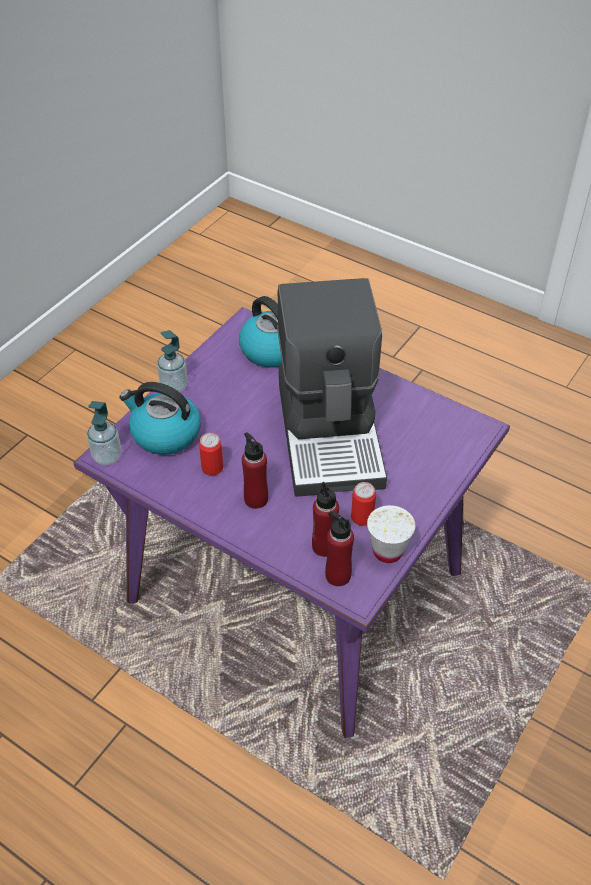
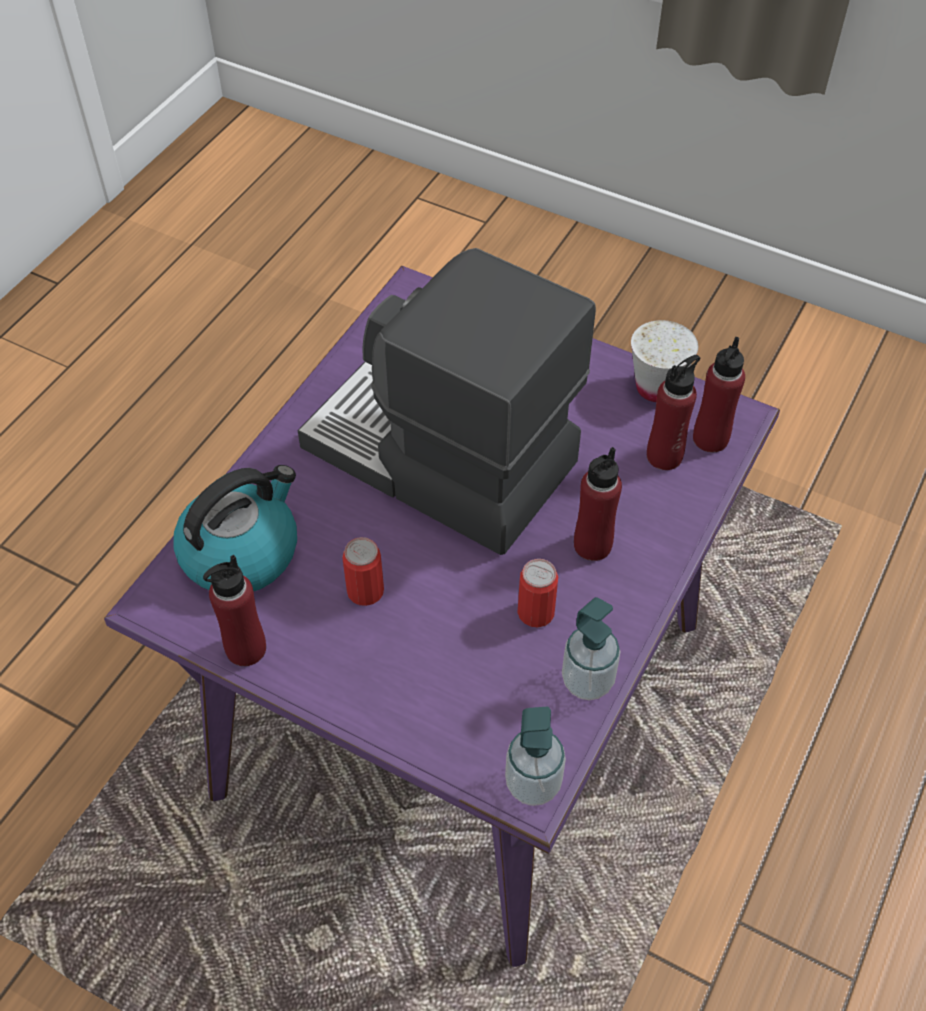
camera: 95 degrees left, 5 degrees up
kettle [119,382,201,455] -> none
soap dispenser [157,330,188,392] -> soap dispenser moved to [562,597,621,700]
coffee machine [277,278,387,497] -> coffee machine turned 135 degrees counterclockwise [298,248,596,555]
can [351,482,376,526] -> can moved to [342,537,384,606]
none -> red bottle [203,555,266,666]

